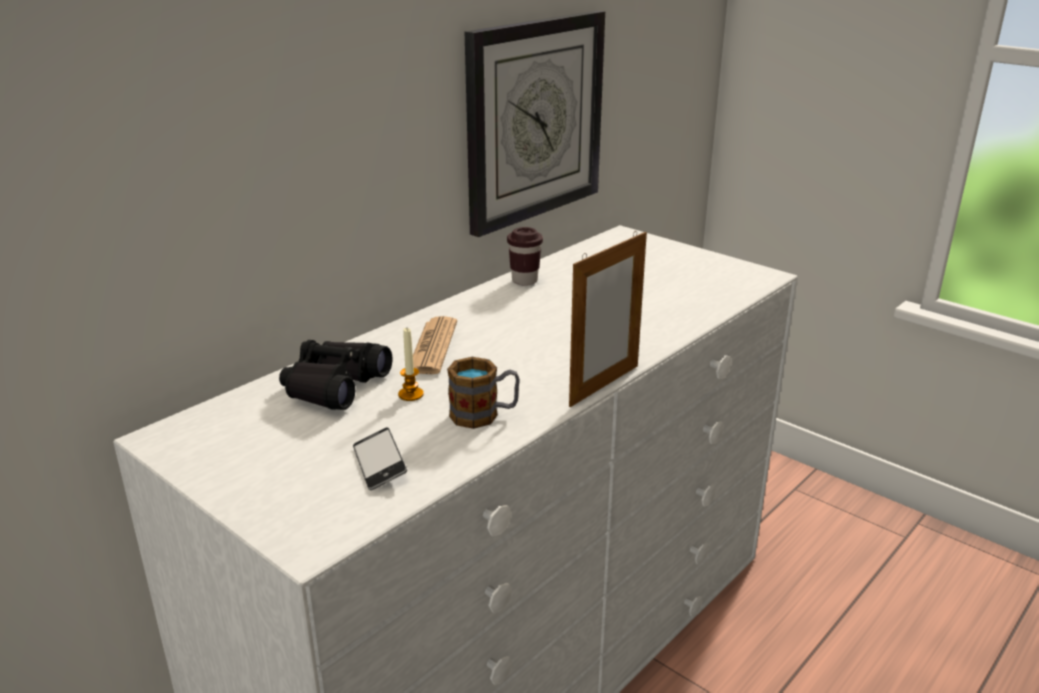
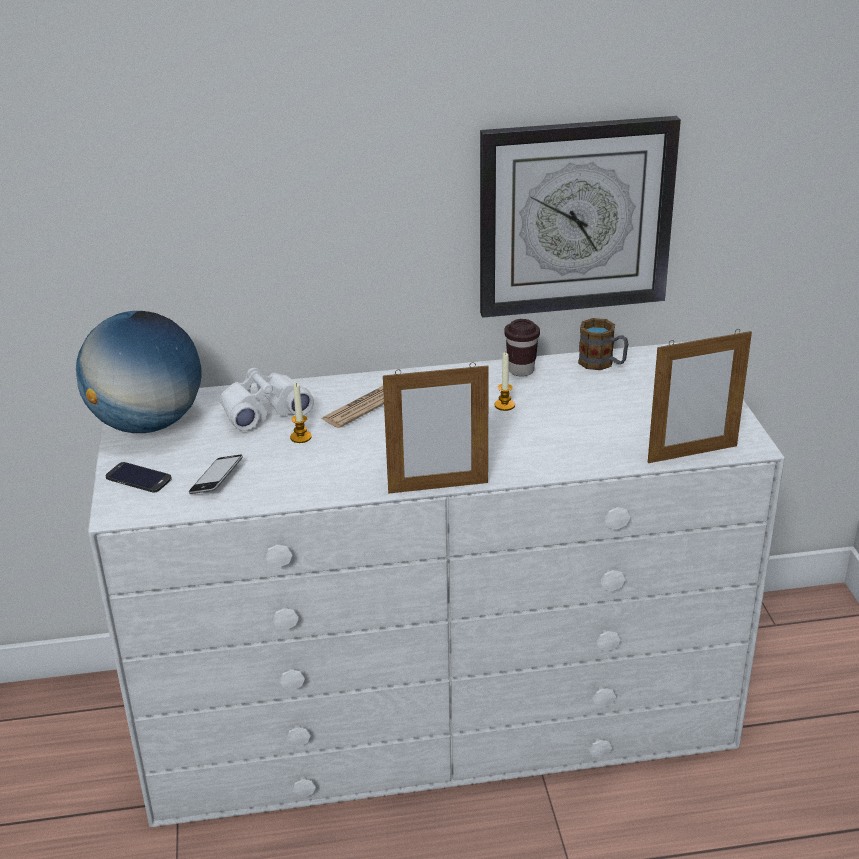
camera: 40 degrees right, 5 degrees up
black binoculars [279,340,393,410] -> white binoculars [220,368,314,431]
mug [447,357,520,429] -> mug moved to [578,318,628,370]
none -> globe [76,311,202,433]
none -> phone [105,462,172,492]
none -> candle [495,352,515,411]
none -> picture frame [648,329,752,463]

